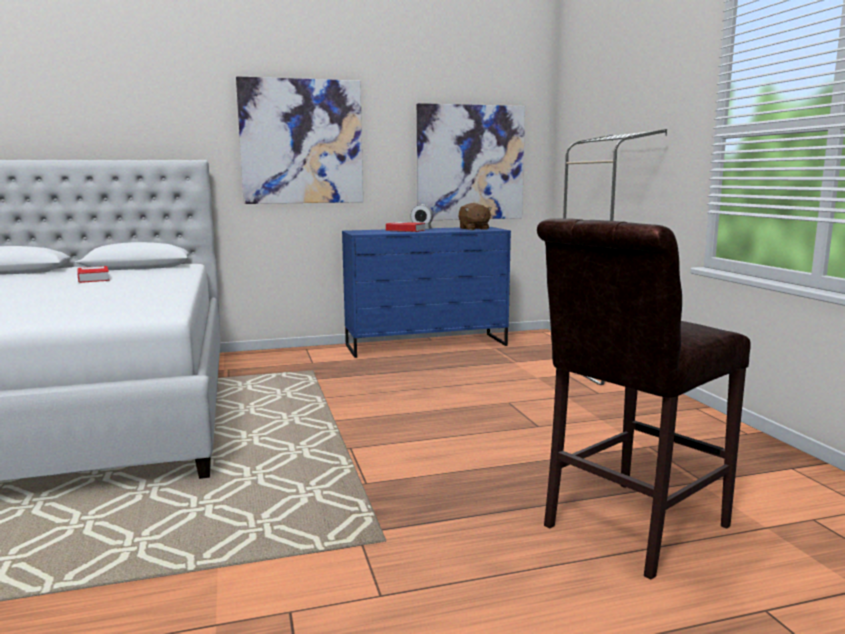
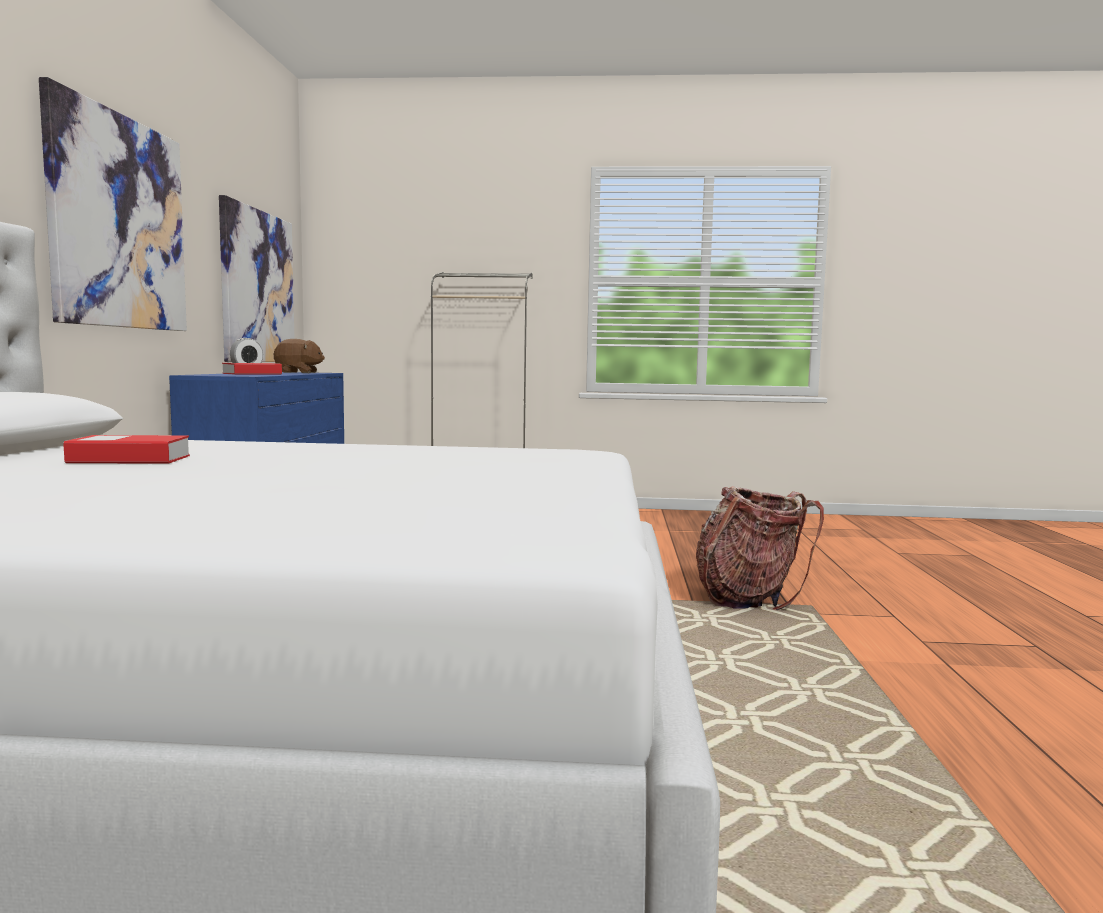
camera: 70 degrees left, 5 degrees down
brown stool [537,218,751,580] -> none
none -> backpack [696,486,824,610]

